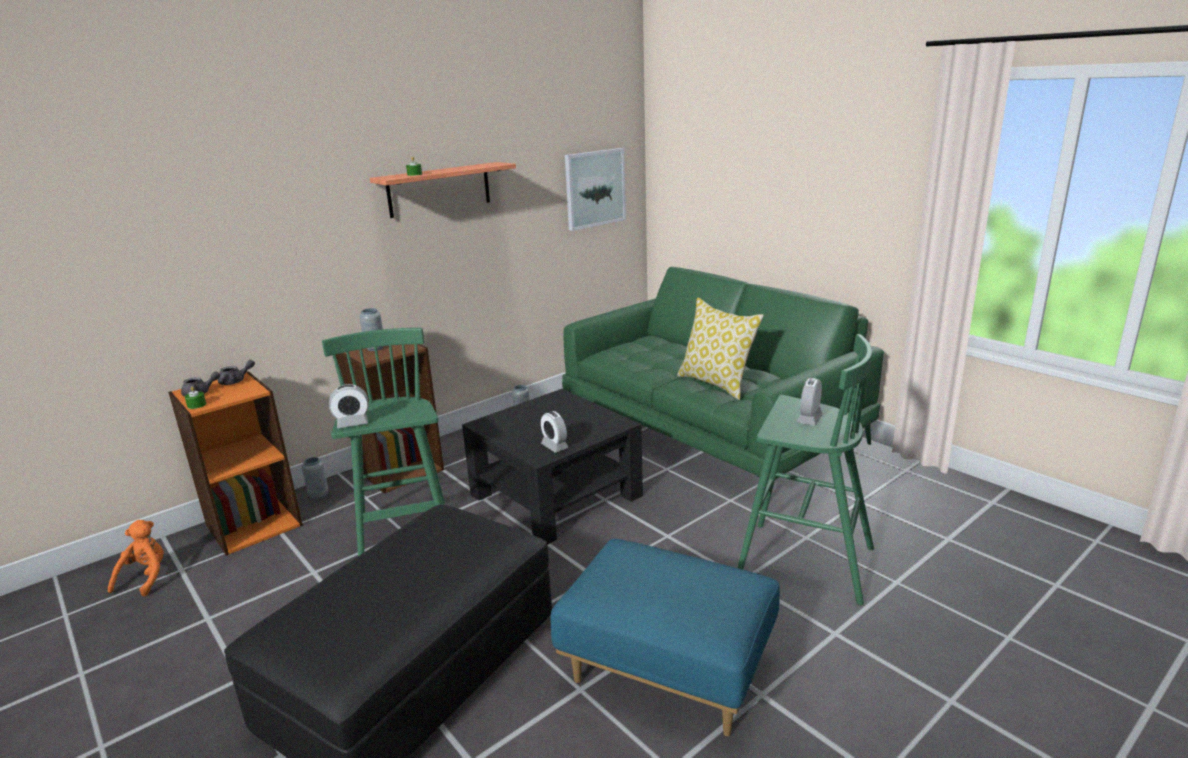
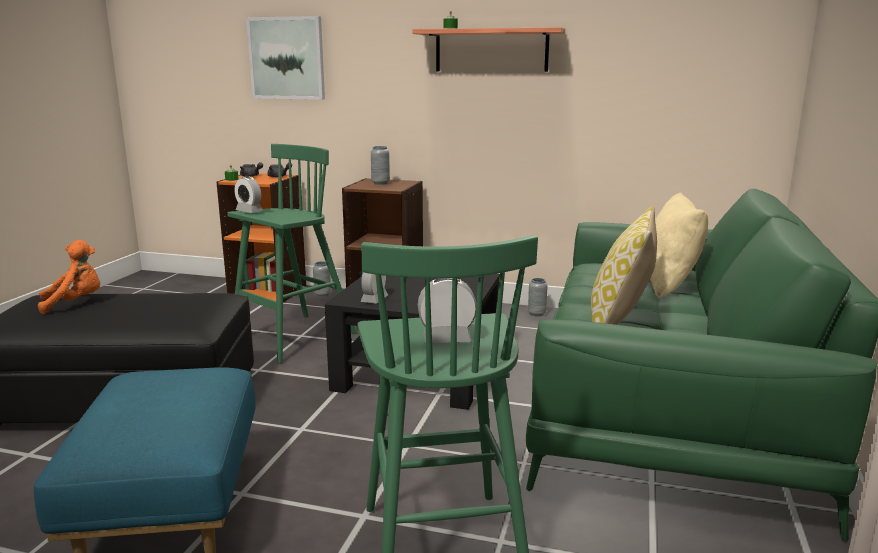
camera: 55 degrees right, 5 degrees down
orange plush toy [108,520,164,596] -> orange plush toy moved to [38,240,100,314]
picture [565,148,626,231] -> picture moved to [246,16,325,100]
none -> beige pillow [649,193,708,299]

